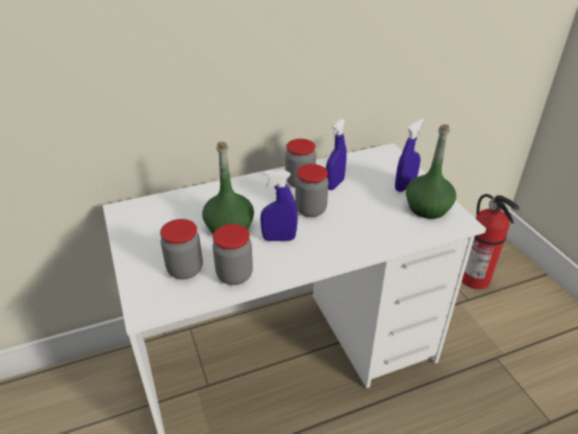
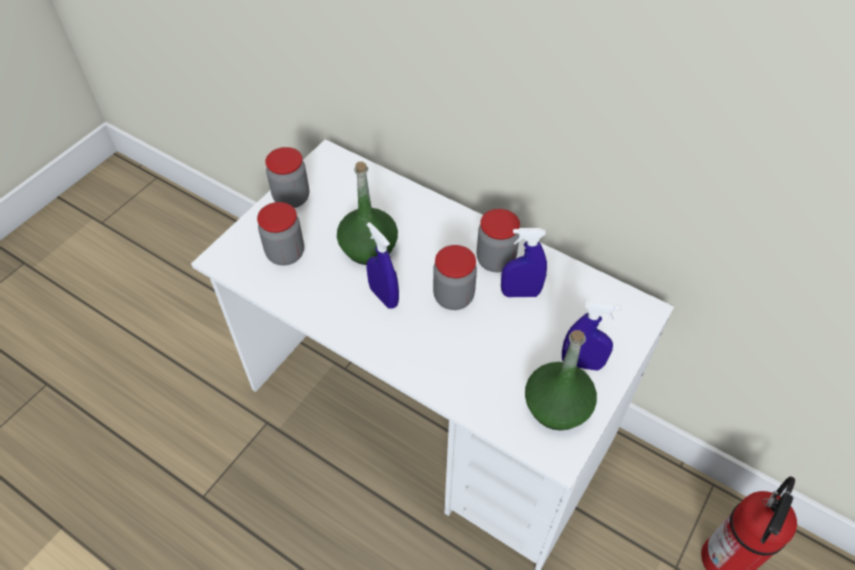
camera: 55 degrees right, 15 degrees up
jar [213,224,253,285] -> jar moved to [265,147,309,208]

